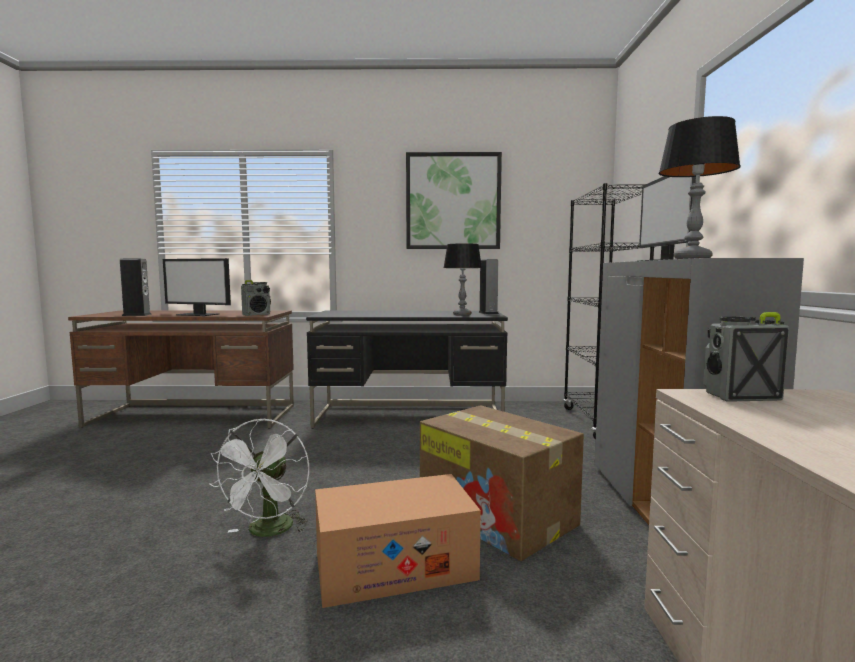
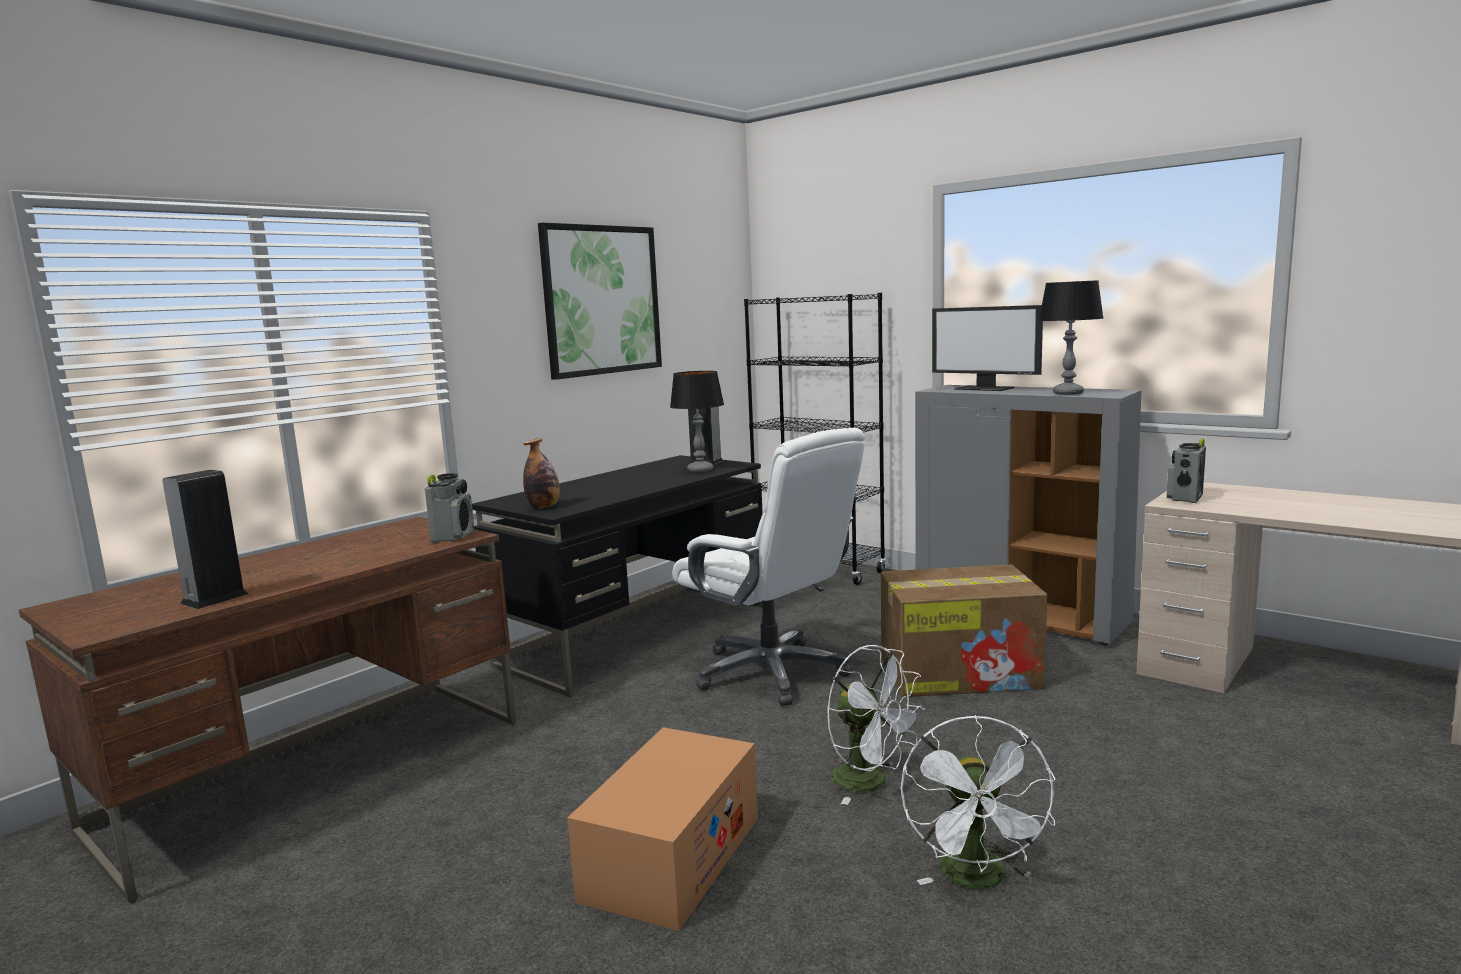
camera: 50 degrees left, 5 degrees up
monitor [163,258,231,316] -> none
cardboard box [315,474,481,608] -> cardboard box moved to [567,727,758,931]
none -> bottle [523,438,560,508]
none -> white office chair [672,428,865,706]
none -> white fan [900,715,1055,889]

